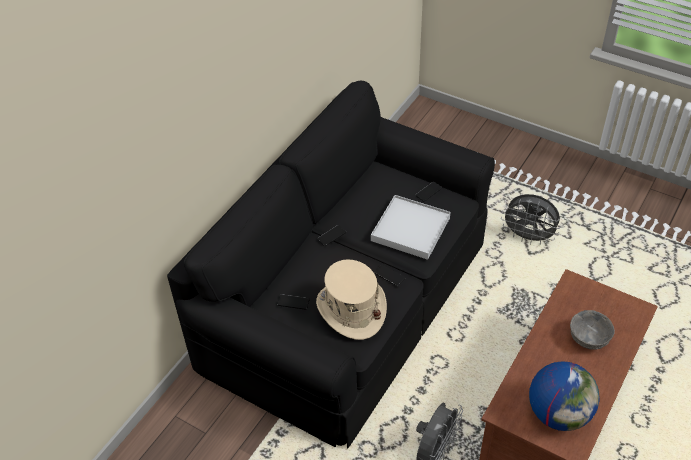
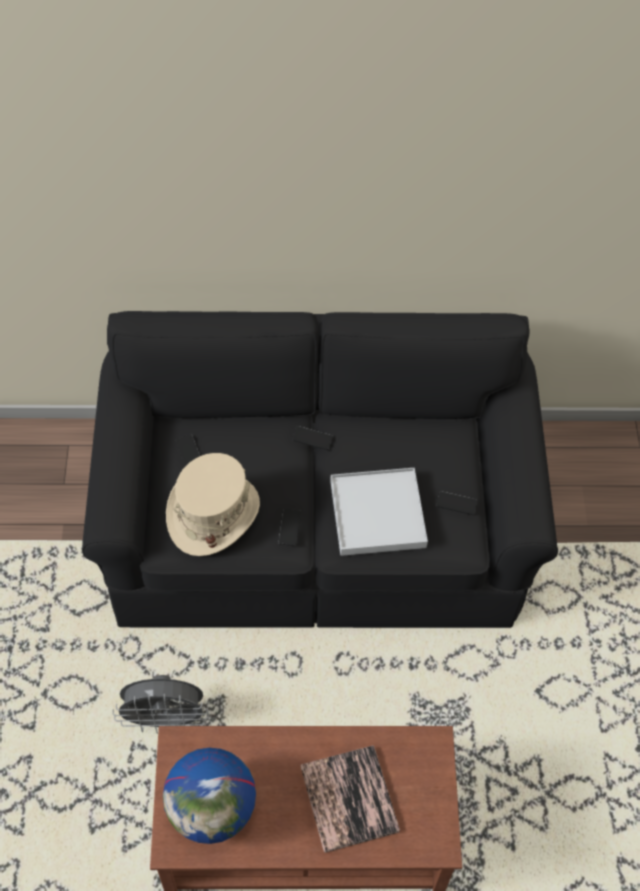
camera: 55 degrees right, 10 degrees up
grey fan [501,194,561,245] -> none
grey bowl [570,310,615,349] -> book [300,745,400,853]

